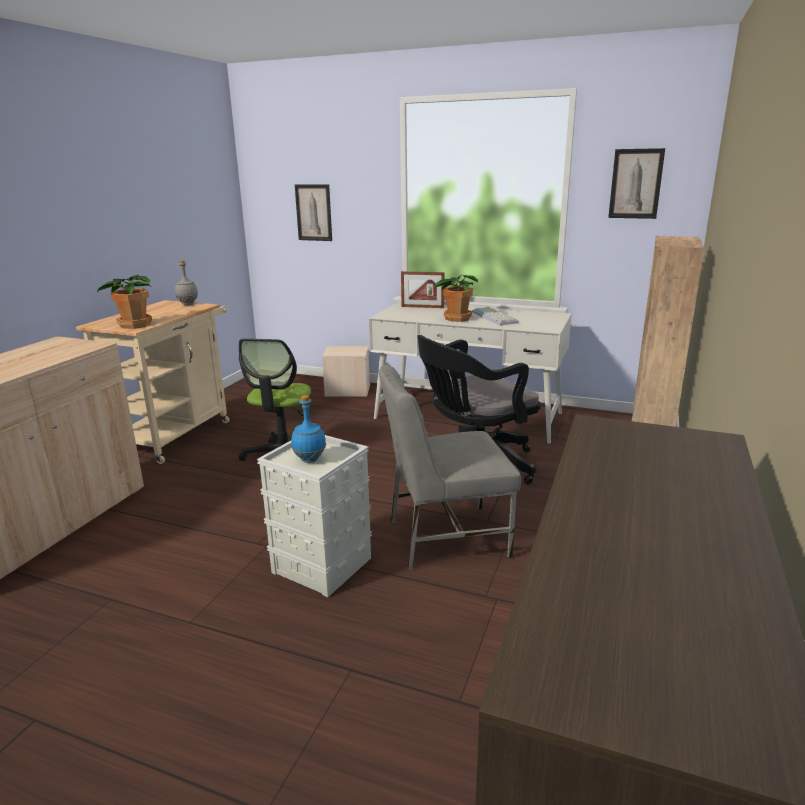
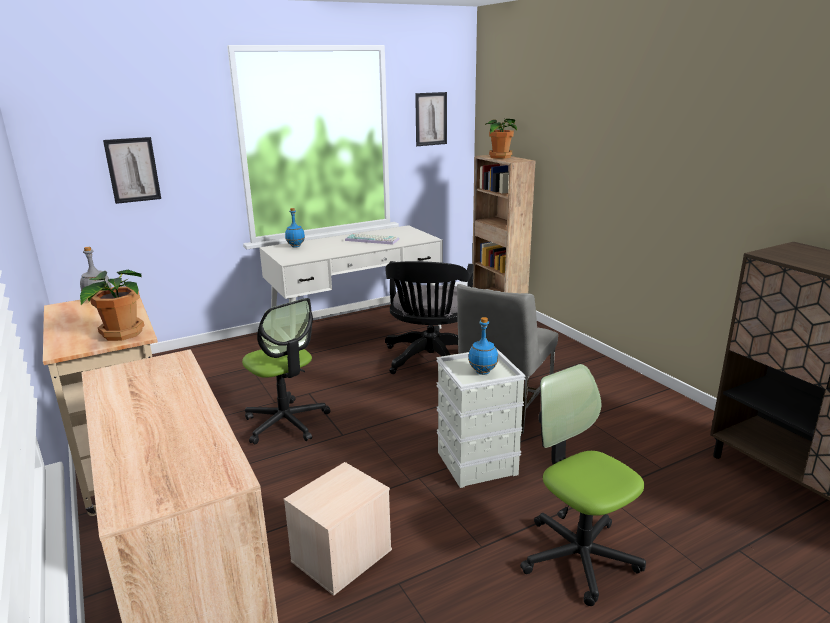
camera: 50 degrees left, 0 degrees up
beige storage box [322,346,370,397] -> beige storage box moved to [284,462,392,596]
picture frame [401,271,444,308] -> blue bottle [285,208,305,248]
potted plant [433,275,478,322] -> potted plant moved to [485,119,517,159]
none -> office chair [520,364,646,606]

